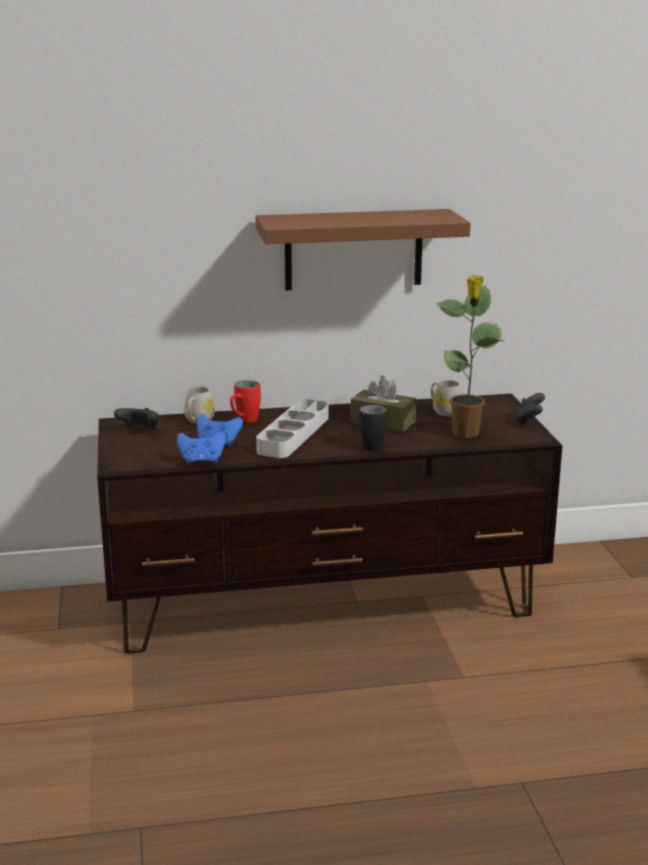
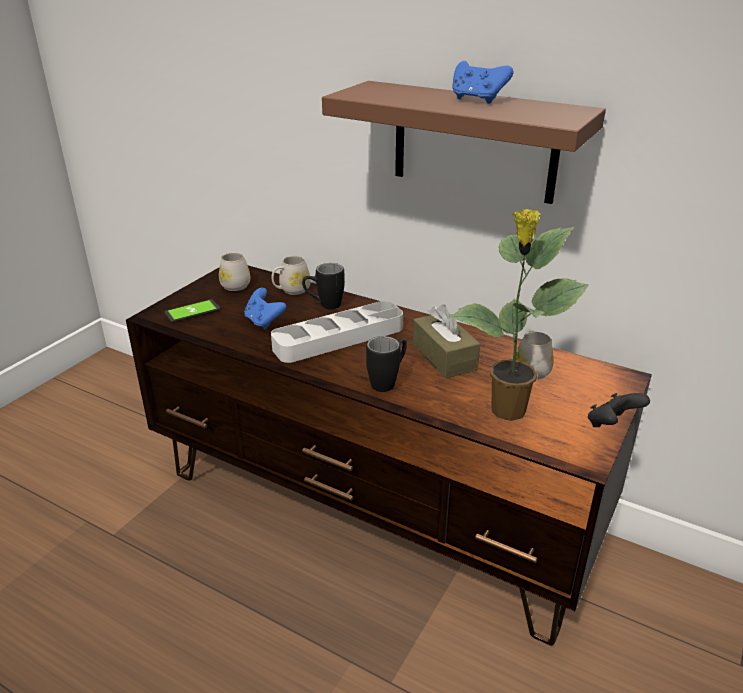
camera: 40 degrees right, 10 degrees up
black game controller [114,408,160,430] -> white mug [219,252,250,291]
blue game controller [177,432,226,464] -> blue game controller moved to [452,61,514,104]
red mug [230,380,261,423] -> black mug [302,263,345,309]
none -> phone [164,299,220,322]

